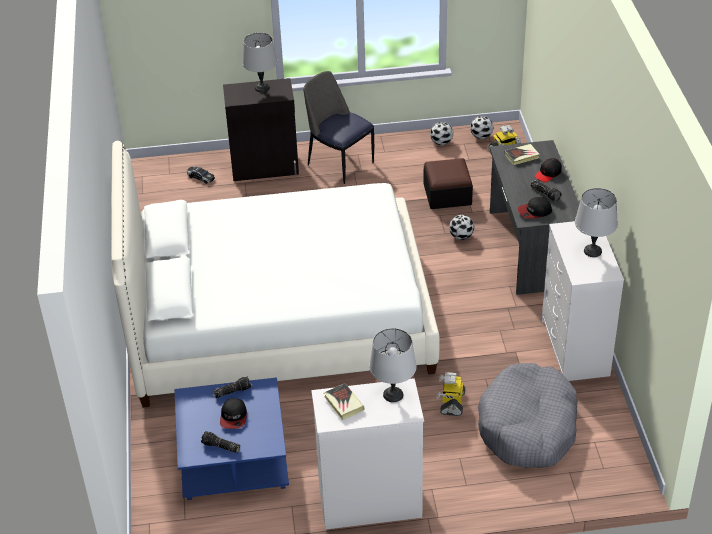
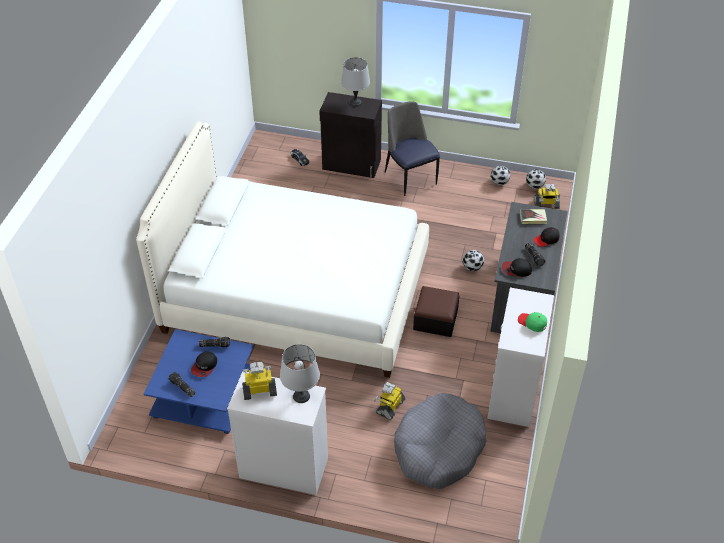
camera: 20 degrees right, 5 degrees up
book [324,383,365,420] -> toy robot [242,362,277,400]
ottoman [424,158,473,209] -> ottoman moved to [413,286,460,337]
grey table lamp [575,188,618,257] -> green cap [518,312,547,332]

